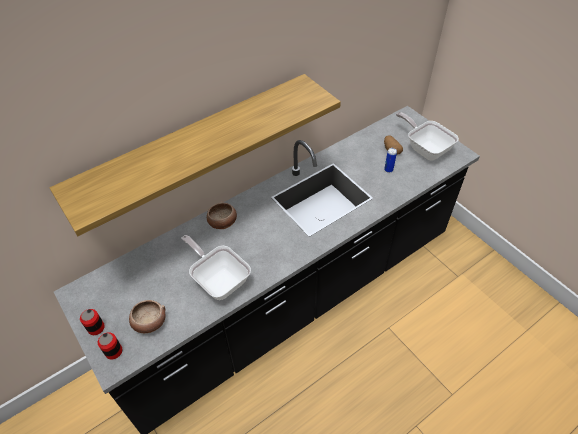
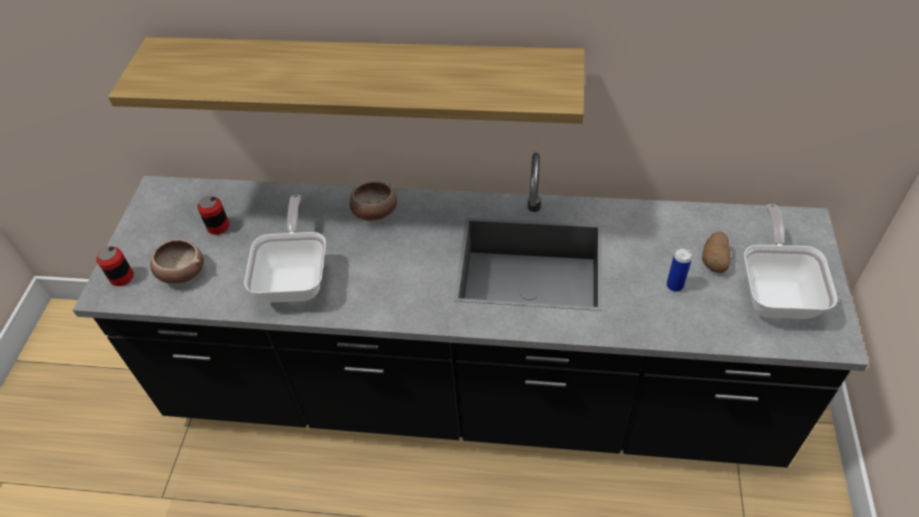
camera: 45 degrees right, 0 degrees up
can [80,309,105,335] -> can moved to [197,196,230,235]

